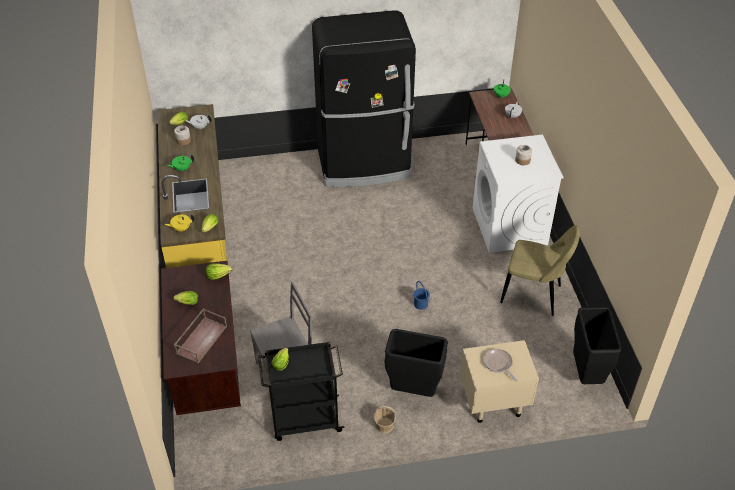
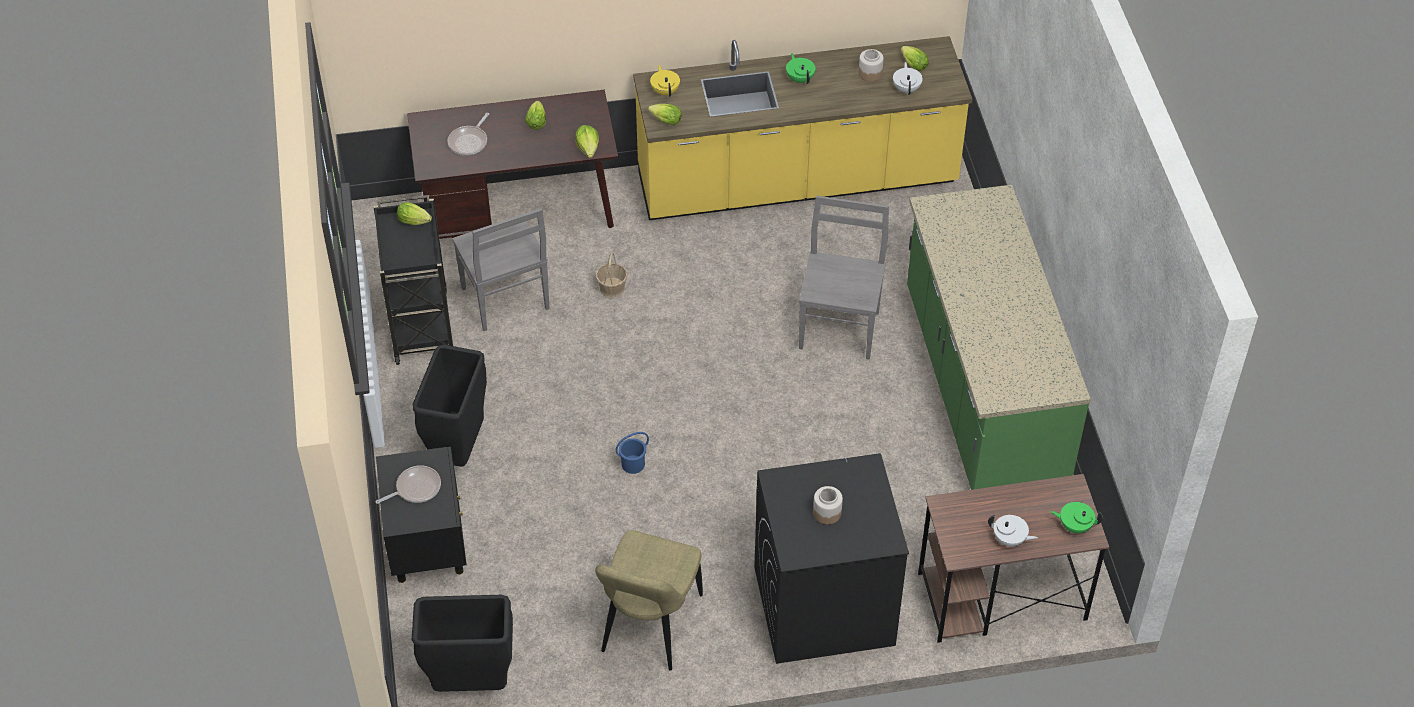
camera: 90 degrees right, 5 degrees up
brown tray [174,308,227,364] -> frying pan [448,113,489,156]
black fridge [312,10,416,187] -> green counter [907,185,1091,490]
basket [373,406,396,433] -> basket moved to [596,253,627,298]
beige nightstand [460,340,539,423] -> black nightstand [376,447,467,583]
white washing machine [473,135,564,253] -> black washing machine [754,453,909,664]
none -> grey chair [799,196,889,360]

